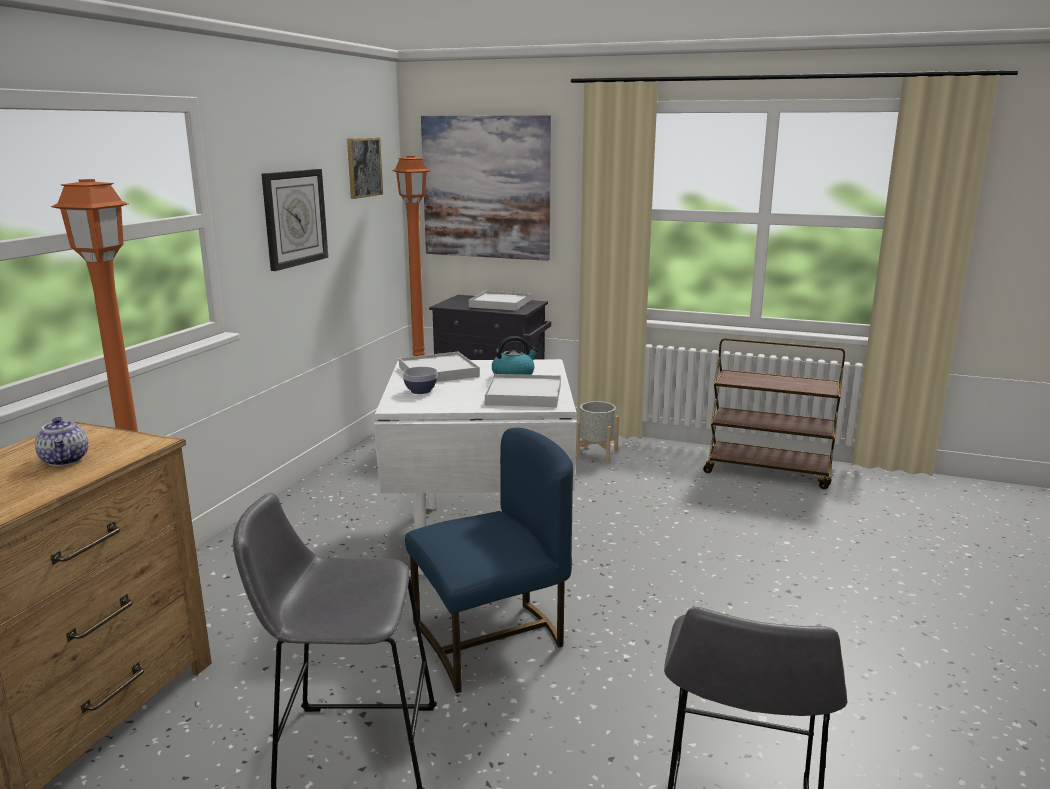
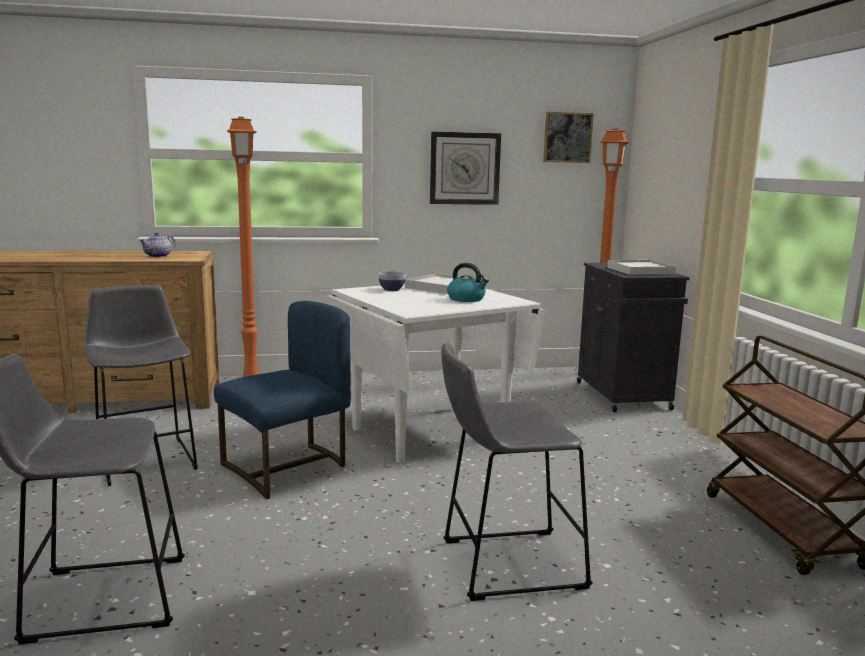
camera: 60 degrees right, 5 degrees down
blue chair [405,428,573,693] -> blue chair turned 75 degrees counterclockwise [214,301,351,499]
picture [421,115,551,261] -> none
white tray [485,374,561,407] -> none
grey planter [576,401,619,463] -> none
none -> grey stool [441,343,593,601]

